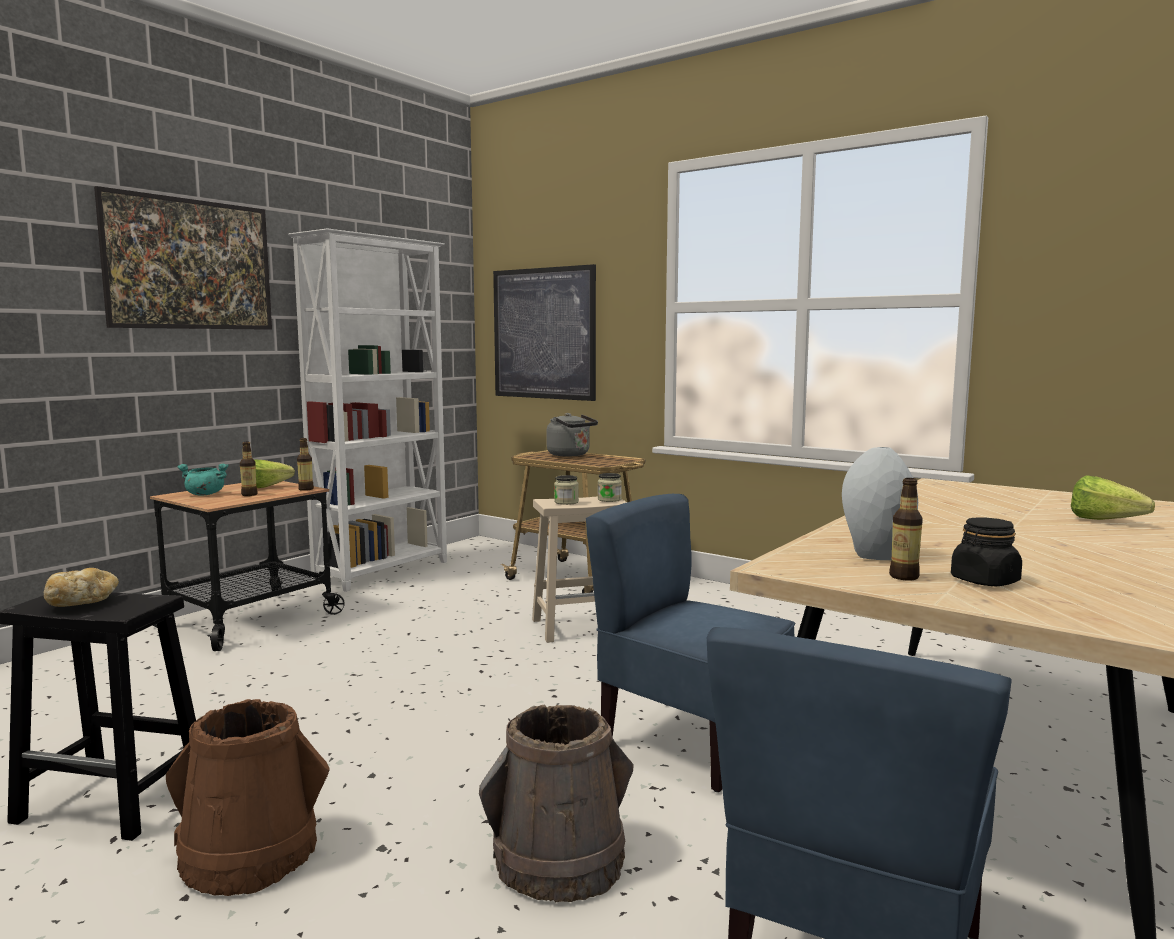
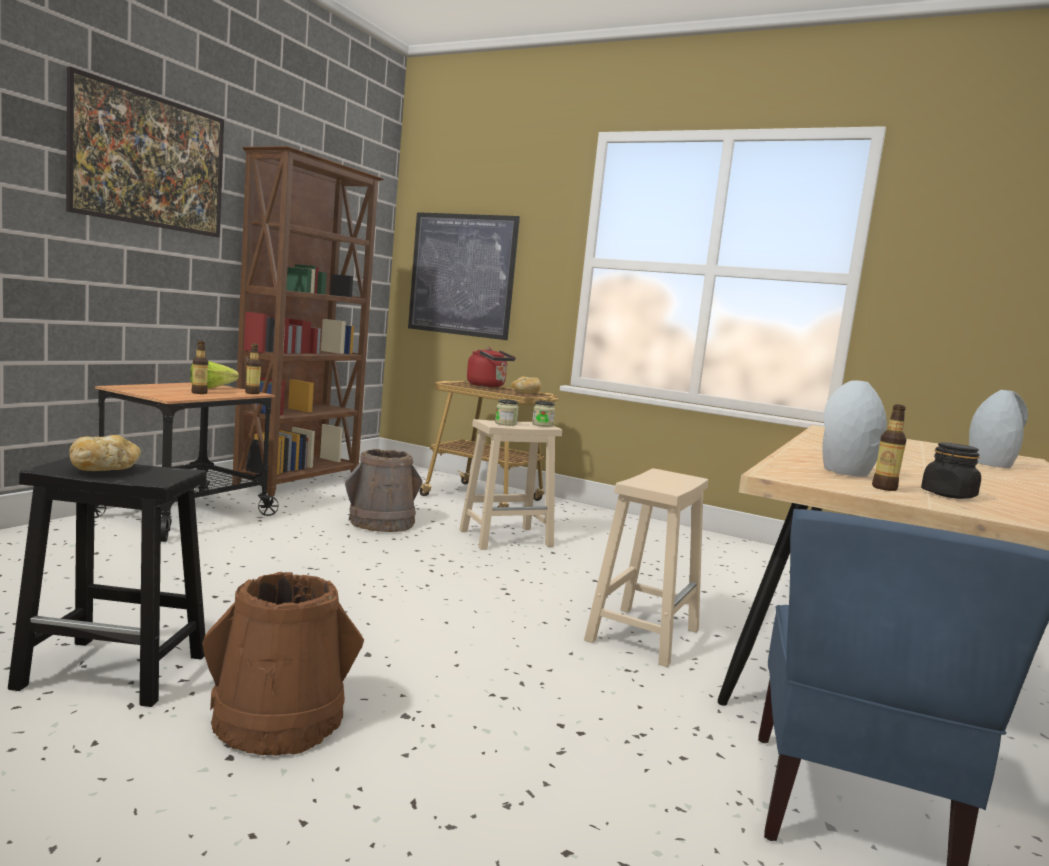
camera: 10 degrees left, 0 degrees up
turquoise cooking pot [177,463,229,495] -> none
white bookcase [288,228,447,592] -> brown bookcase [232,146,384,496]
brown bucket [479,704,633,902] -> brown bucket moved to [345,449,422,532]
grey kettle [546,413,598,457] -> red kettle [467,347,516,387]
blue chair [586,494,795,792] -> beige stool [584,468,708,667]
lettuce [1071,475,1155,520] -> grey vase [969,390,1028,468]
none -> bread [511,376,541,393]

